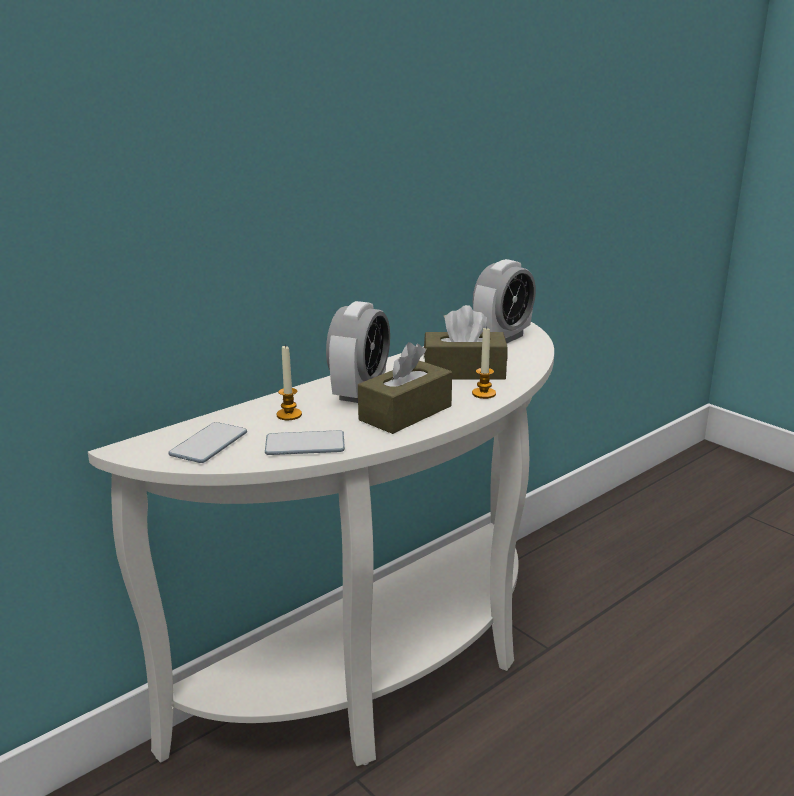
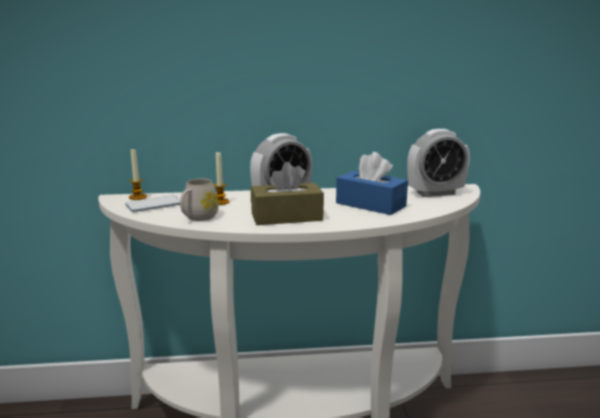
camera: 35 degrees right, 5 degrees down
phone [265,430,345,455] -> white mug [180,178,219,221]
brown tissue box [424,305,508,380] -> blue tissue box [336,152,408,215]
candle [472,326,496,399] -> candle moved to [129,149,147,200]

